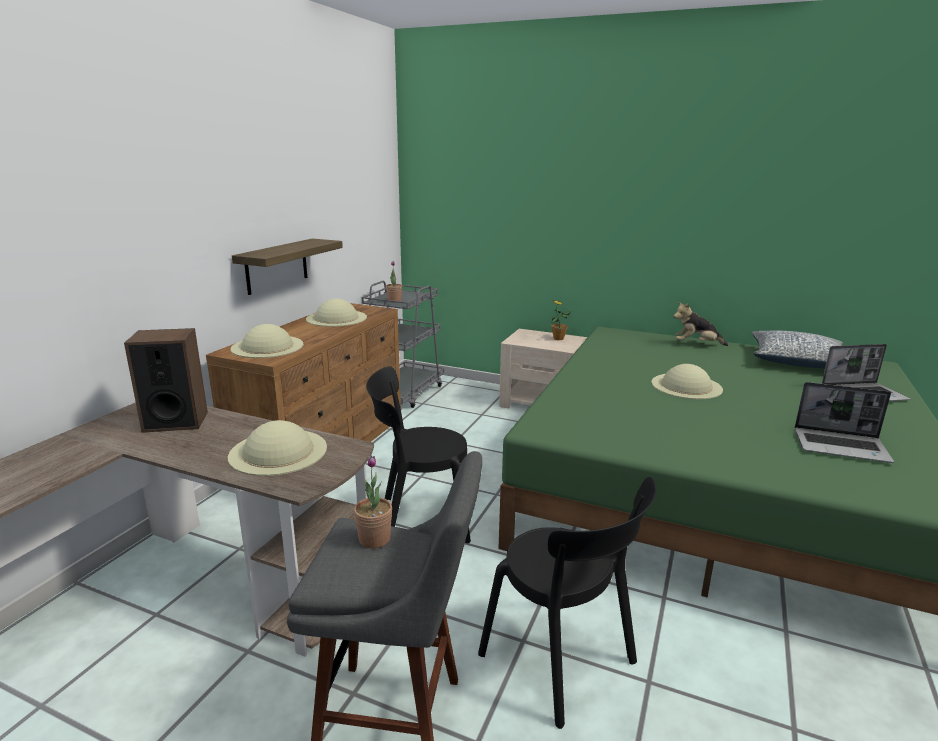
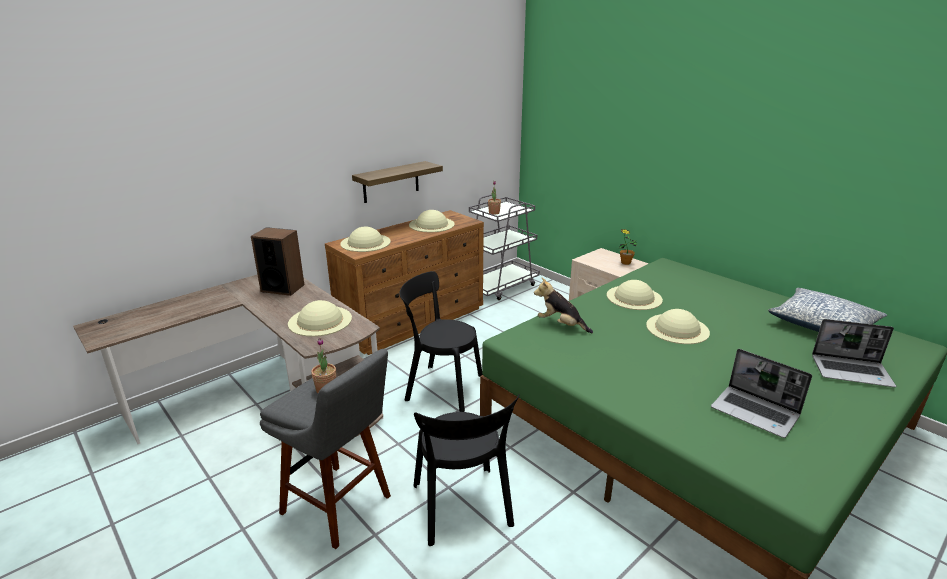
camera: 25 degrees right, 5 degrees up
plush toy [673,301,728,346] -> plush toy moved to [534,278,593,333]
none -> beige hat [607,280,663,310]

